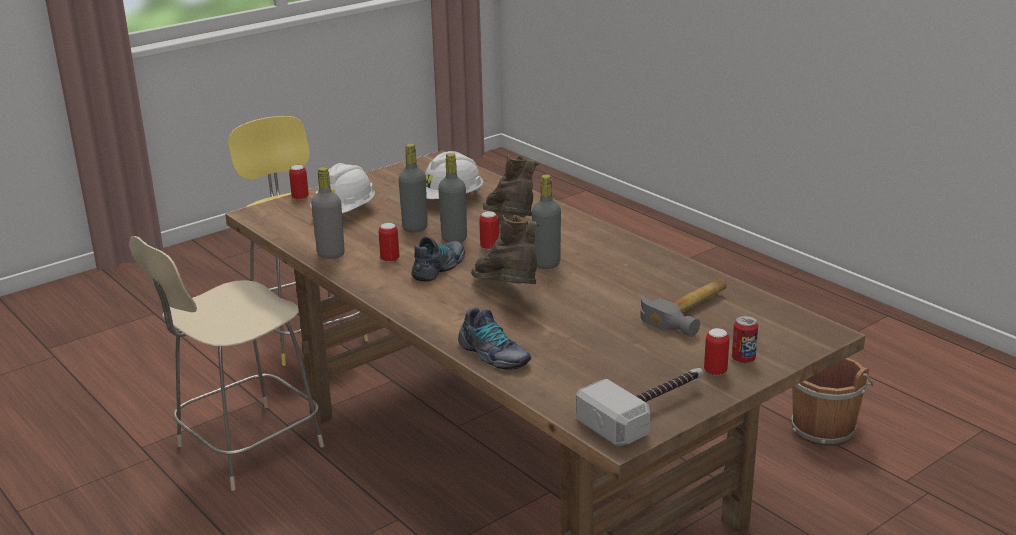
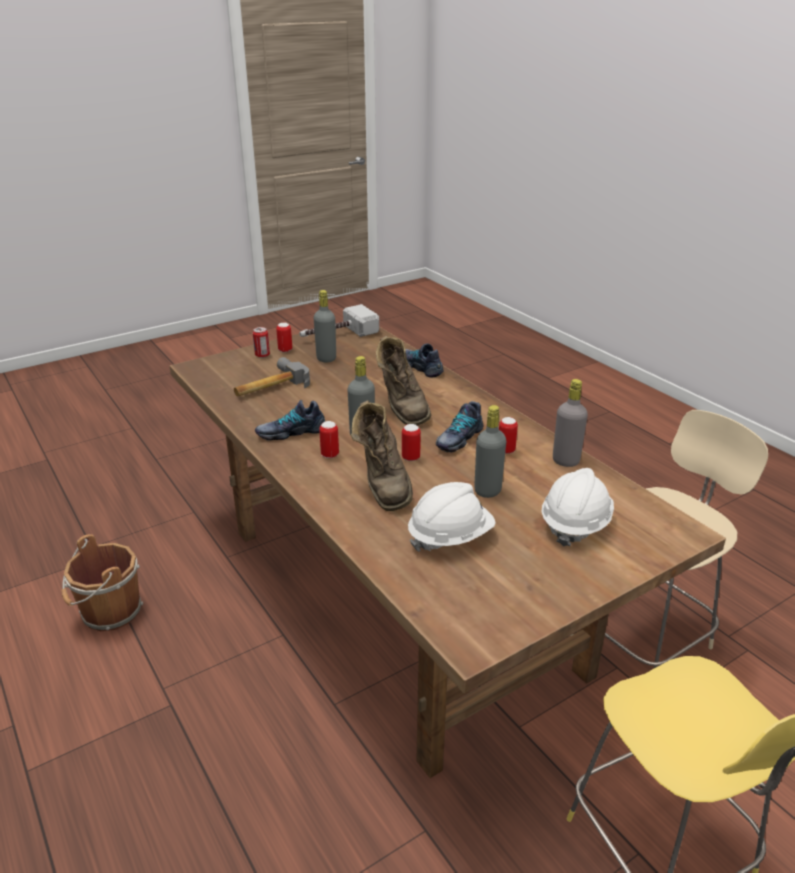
camera: 175 degrees left, 5 degrees up
can [289,165,309,200] -> can moved to [319,421,339,458]
grey bottle [438,153,467,243] -> grey bottle moved to [314,290,336,362]
none -> shoe [255,400,325,441]

